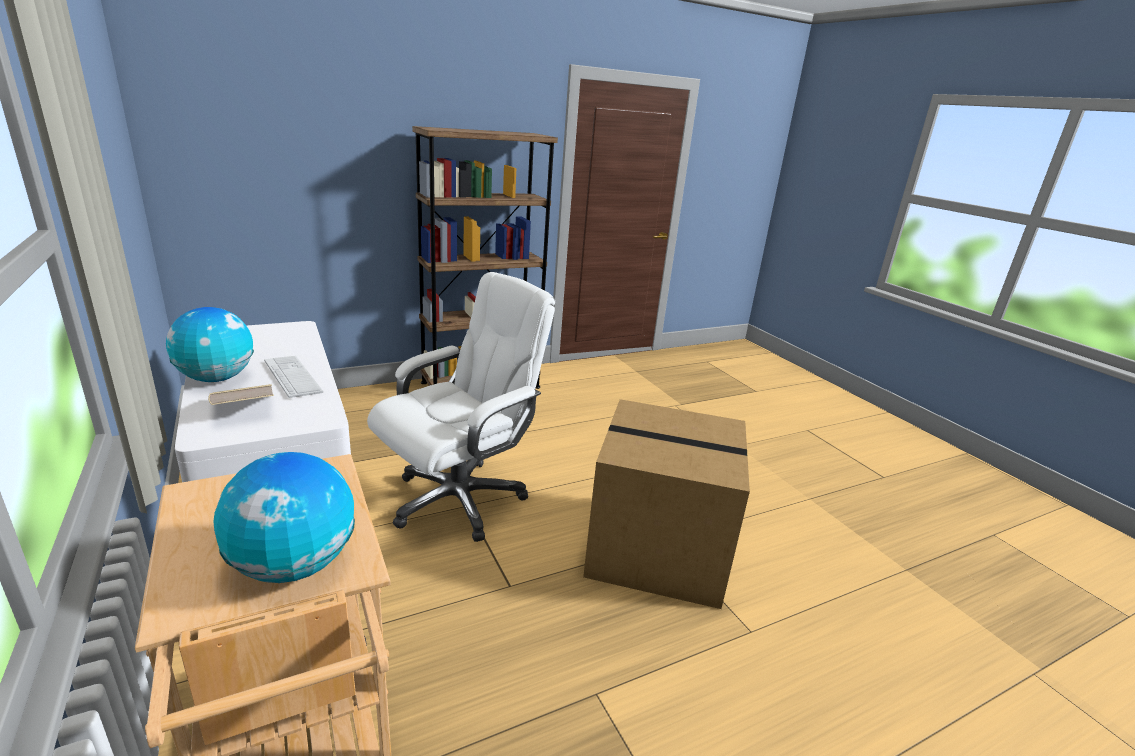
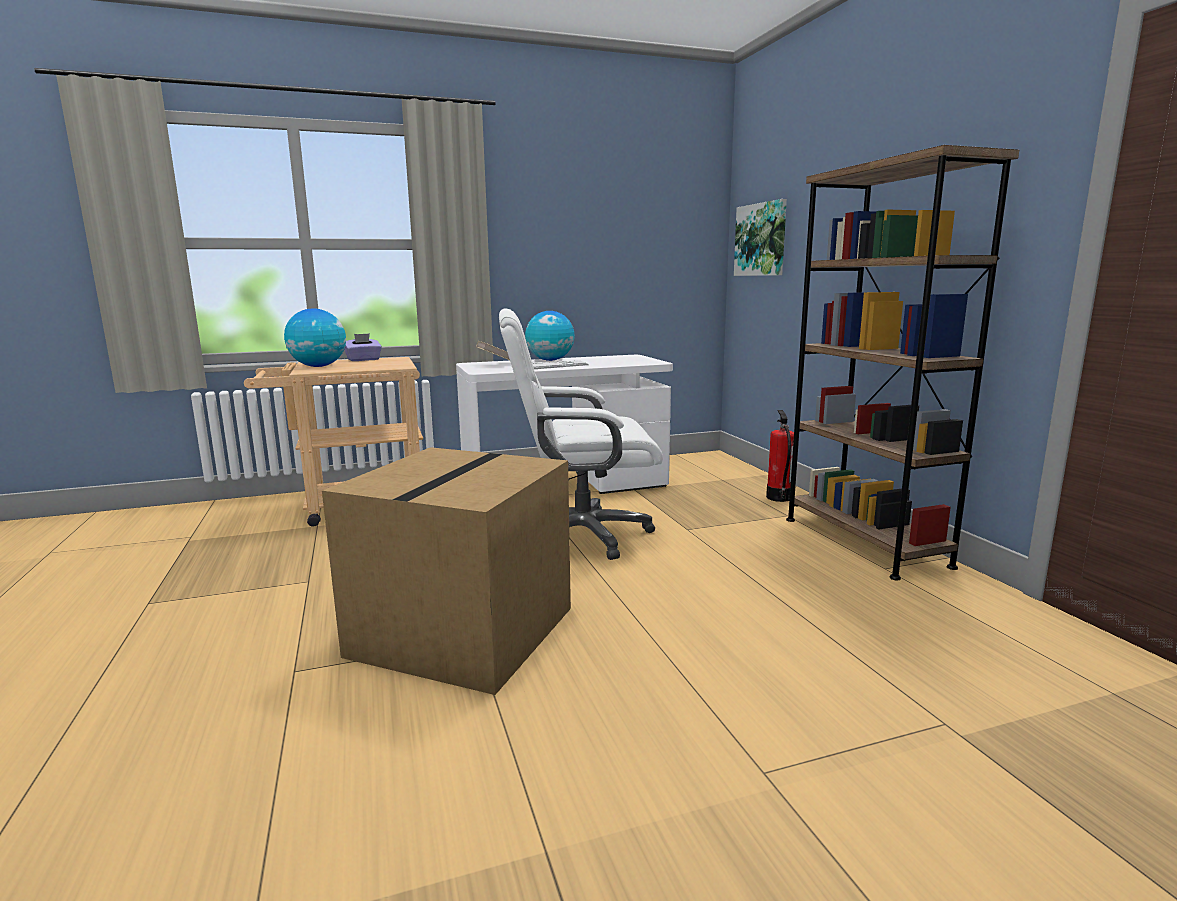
camera: 100 degrees right, 10 degrees down
white office chair [367,272,555,542] -> white office chair turned 120 degrees clockwise [499,308,663,560]
none -> purple tissue box [344,333,382,361]
none -> picture [734,199,787,276]
none -> fire extinguisher [766,410,794,502]

